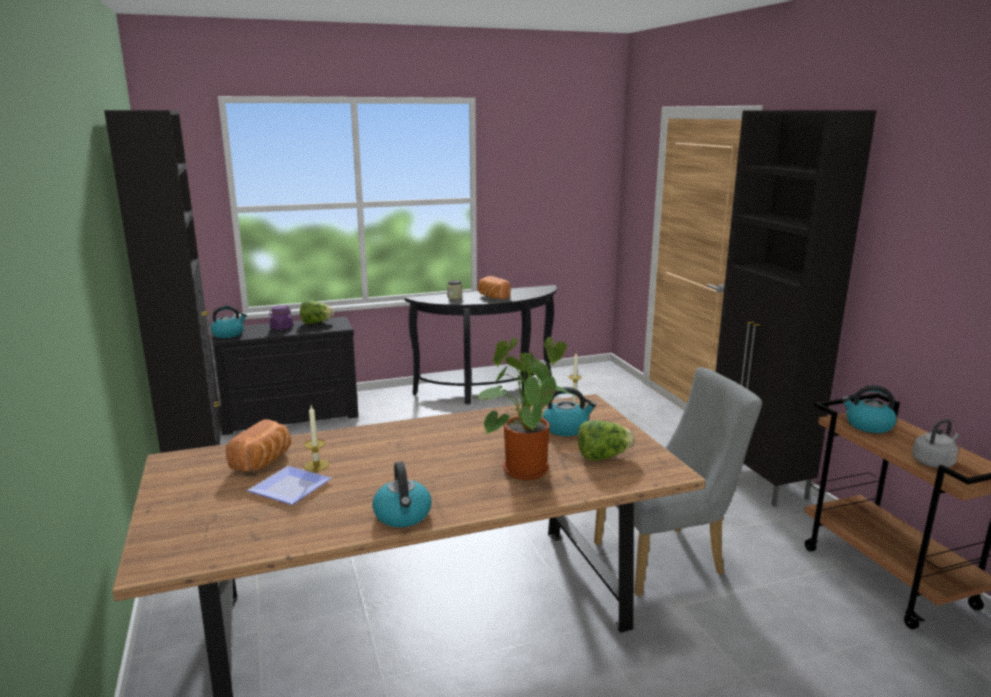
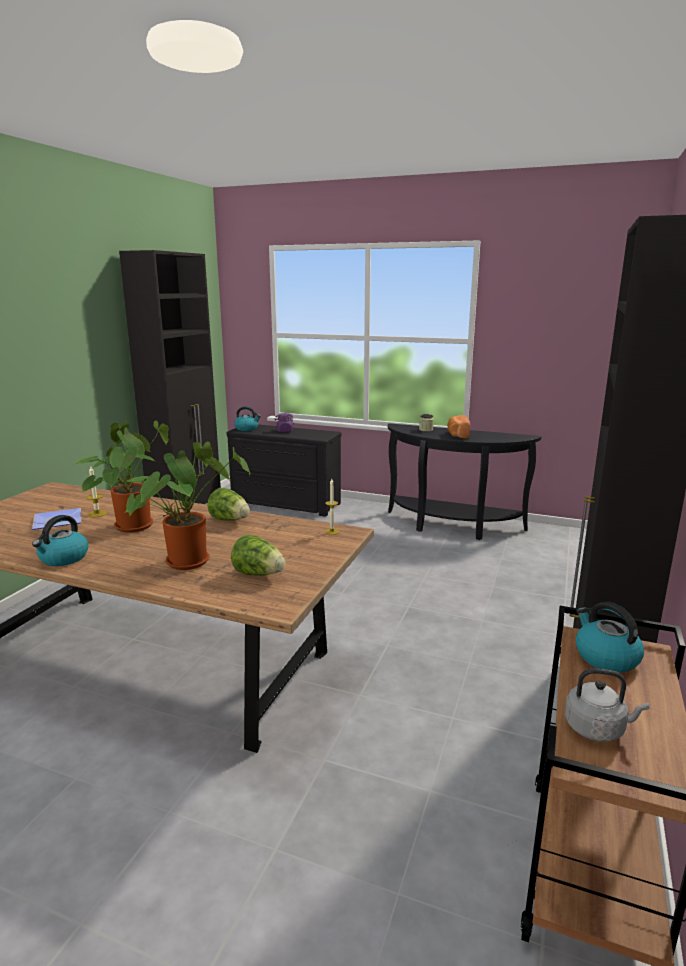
camera: 40 degrees right, 0 degrees up
bread [226,419,291,471] -> none
lettuce [300,301,334,324] -> lettuce moved to [207,488,250,520]
kettle [542,387,596,436] -> none
grey chair [594,367,762,596] -> none
none -> potted plant [75,421,169,533]

